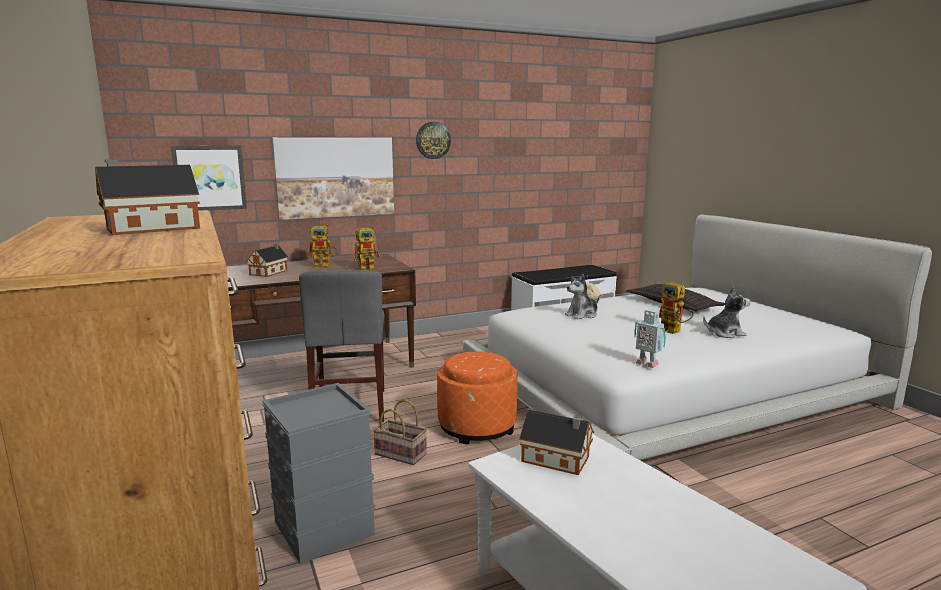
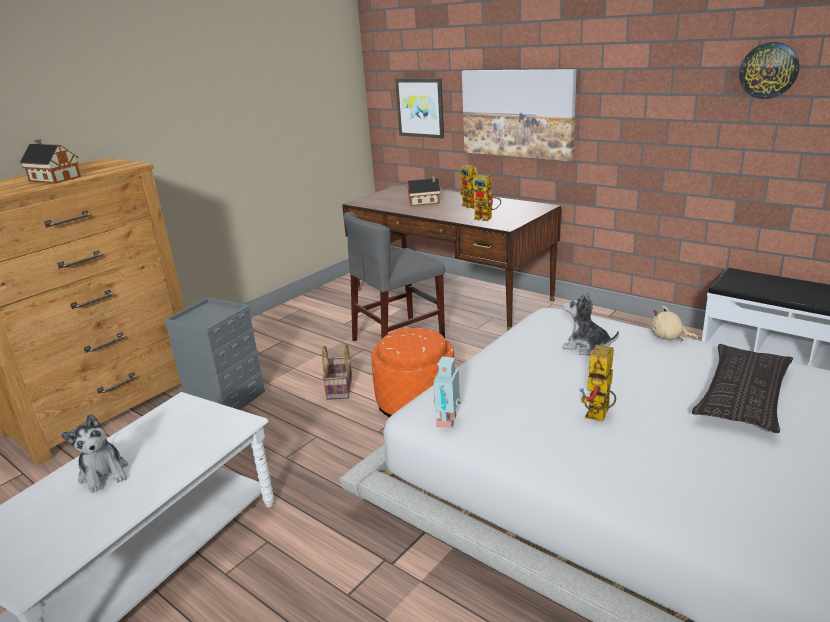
camera: 65 degrees right, 10 degrees up
wall clock [416,122,451,159] -> wall clock moved to [739,42,799,99]
toy house [519,410,594,475] -> none
plush toy [703,287,750,338] -> plush toy moved to [61,414,128,493]

